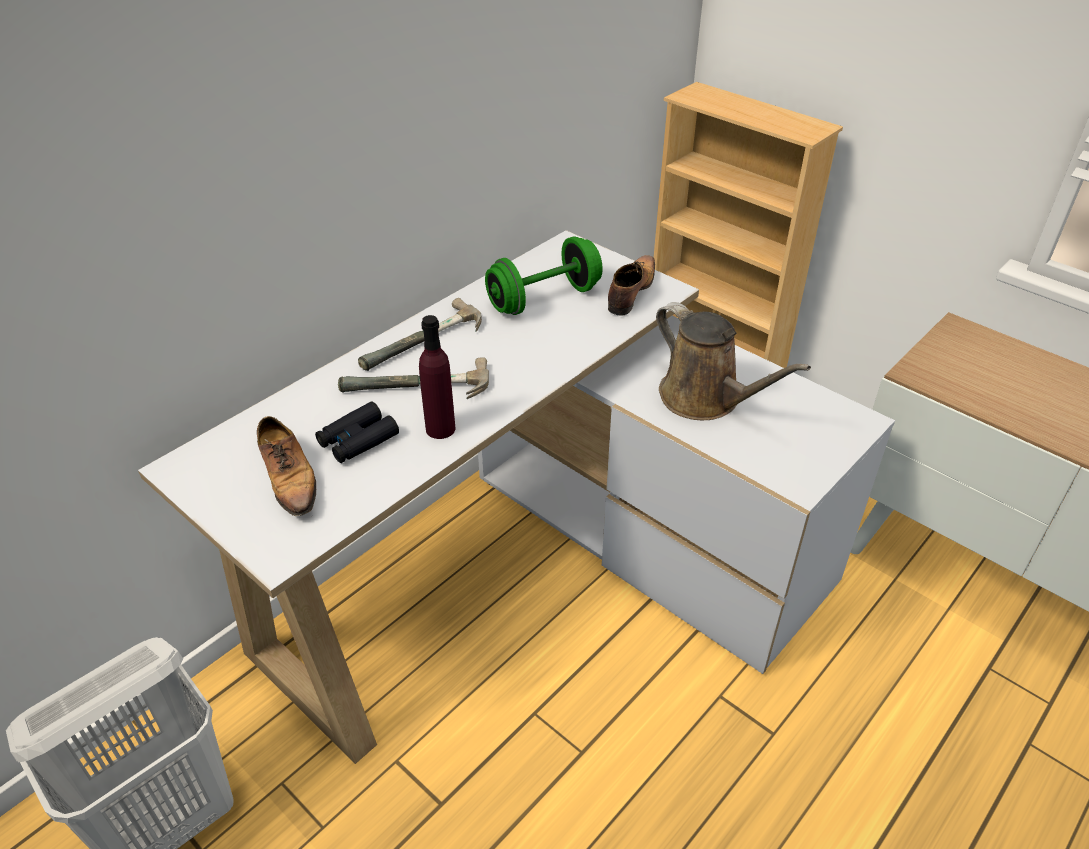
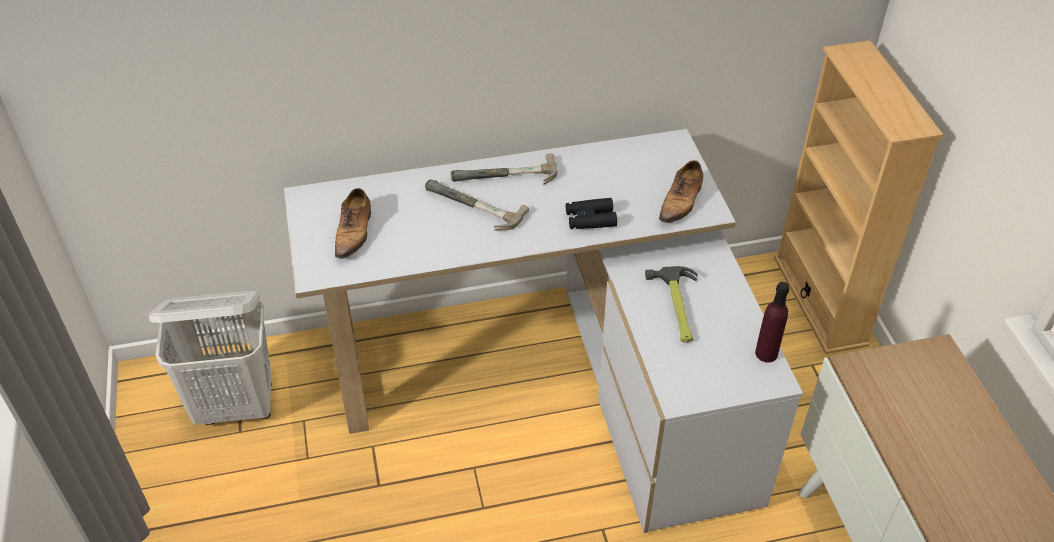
camera: 35 degrees right, 5 degrees up
black binoculars [315,401,399,463] -> black binoculars moved to [566,198,617,229]
purple bottle [419,315,456,439] -> purple bottle moved to [755,282,789,362]
green dumbbell [485,237,603,315] -> none
shoe [608,255,655,316] -> shoe turned 150 degrees clockwise [659,160,703,223]
brown watering can [656,302,811,420] -> hammer [645,266,698,343]

